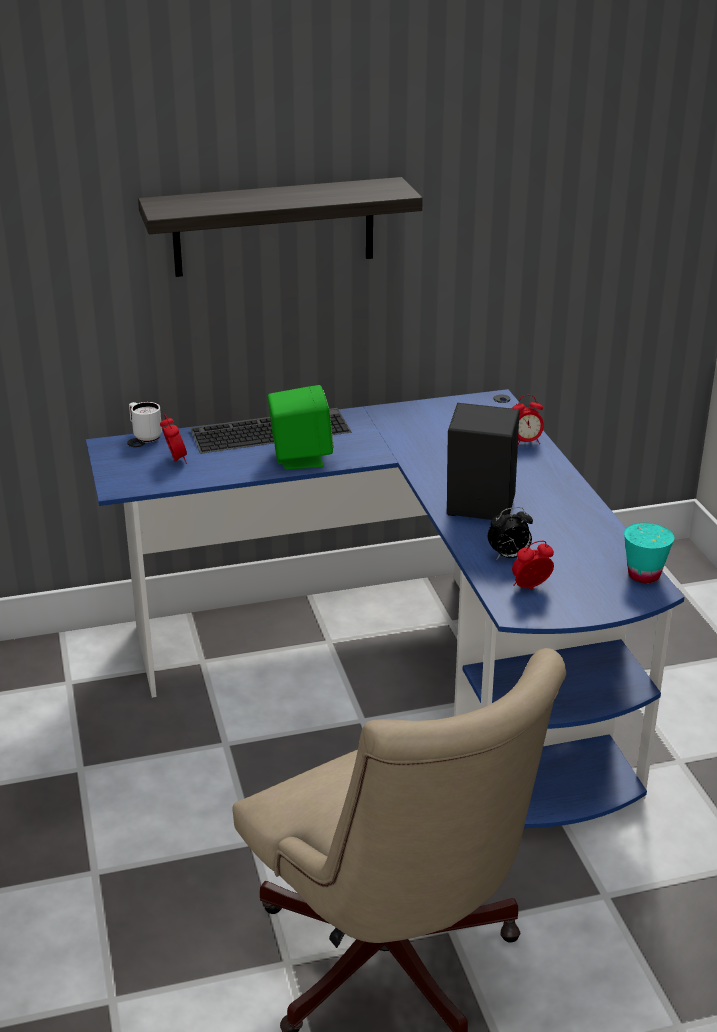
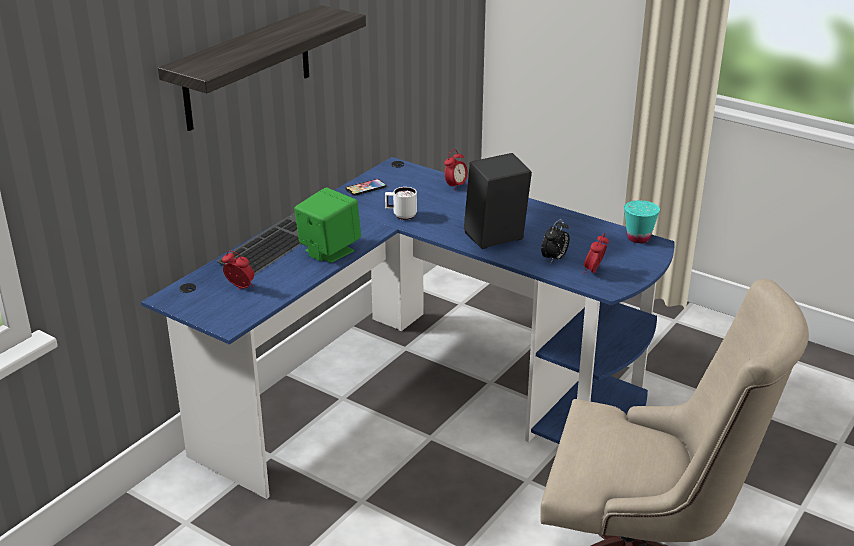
camera: 40 degrees left, 0 degrees up
white mug [129,402,162,442] -> white mug moved to [385,187,417,220]
none -> phone [346,179,387,196]

